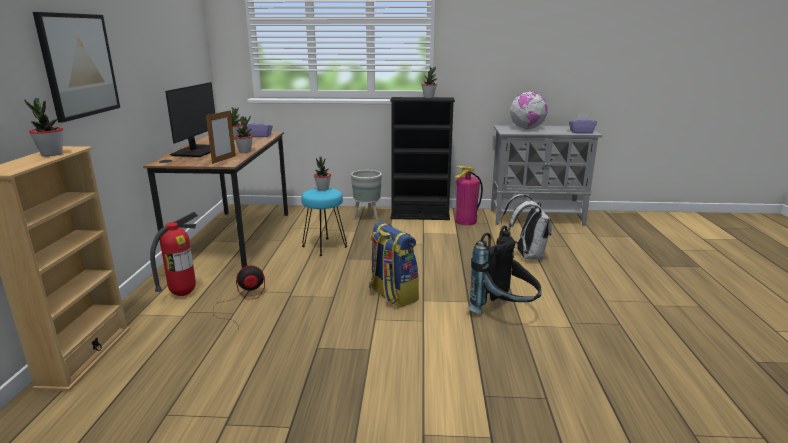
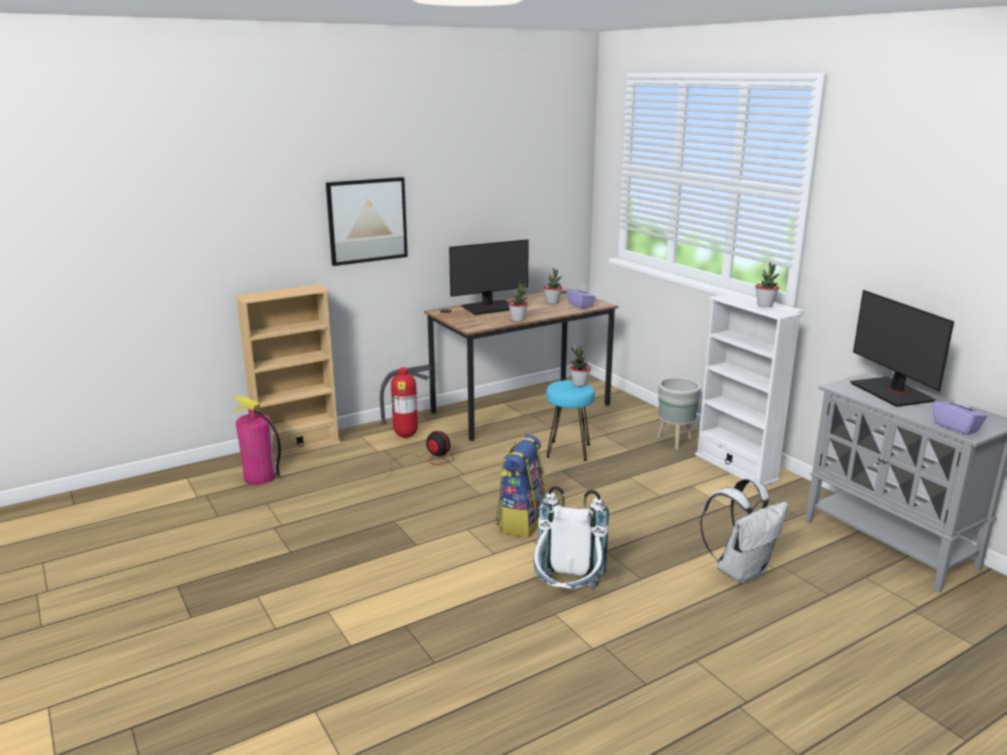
camera: 55 degrees right, 0 degrees up
potted plant [24,98,63,156] -> none
picture frame [206,109,236,164] -> none
black bookcase [390,97,455,220] -> white bookcase [695,293,802,486]
fire extinguisher [455,166,483,225] -> fire extinguisher moved to [232,395,281,485]
black backpack [467,225,542,314] -> white backpack [533,486,609,589]
globe [510,92,548,129] -> monitor [850,290,954,407]

